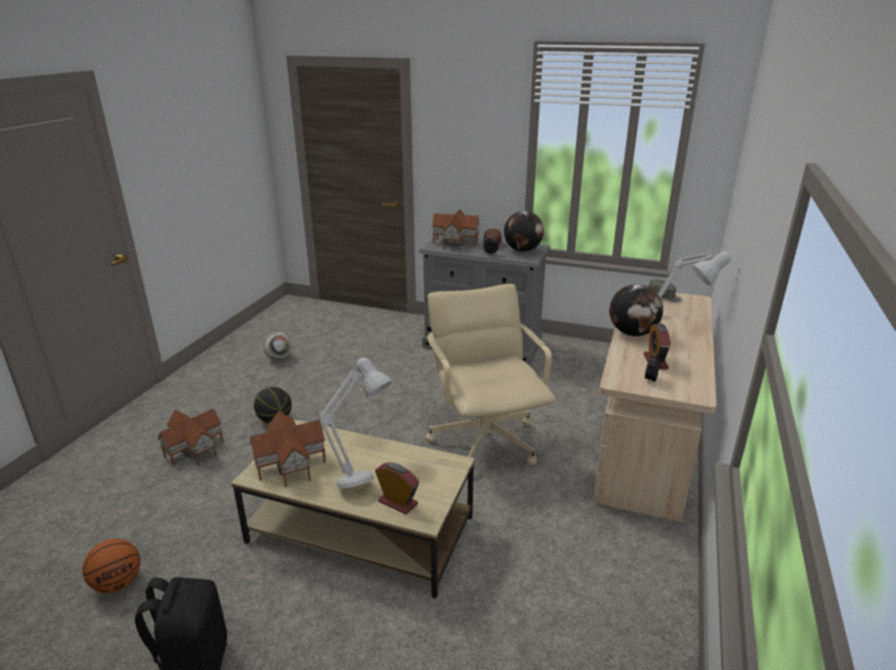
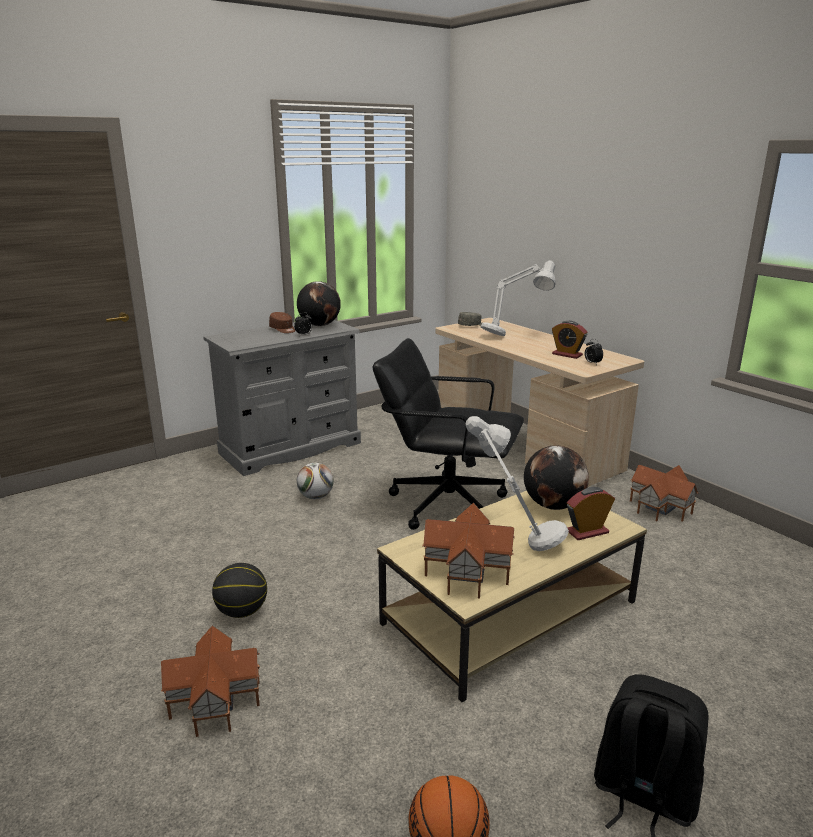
camera: 55 degrees left, 5 degrees down
football [263,332,292,360] -> football moved to [297,463,334,499]
beige office chair [425,284,556,465] -> black office chair [373,338,524,530]
toy house [432,209,480,250] -> toy house moved to [630,465,698,522]
globe [609,284,663,336] -> globe moved to [524,445,589,510]

